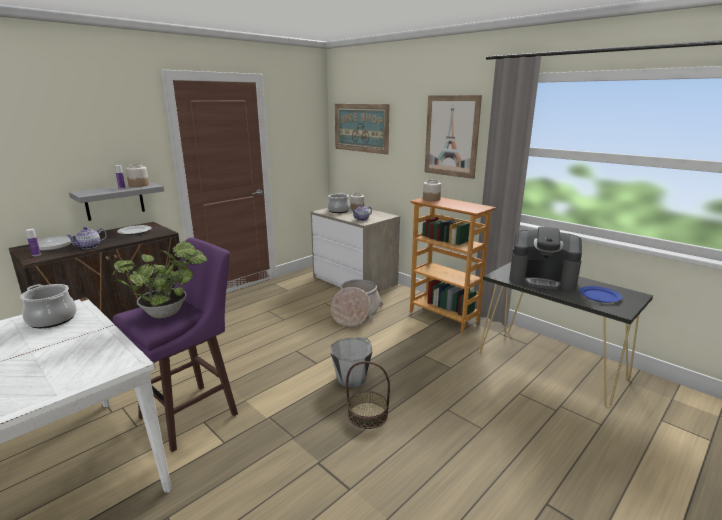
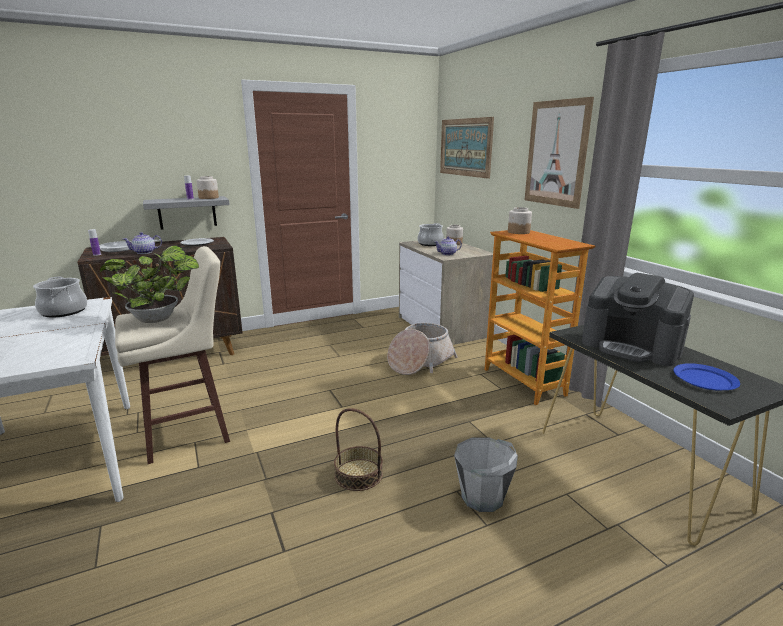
camera: 20 degrees right, 0 degrees up
purple stool [113,238,238,452] -> beige stool [115,246,230,464]
grey bucket [330,337,372,388] -> grey bucket moved to [454,438,518,512]

